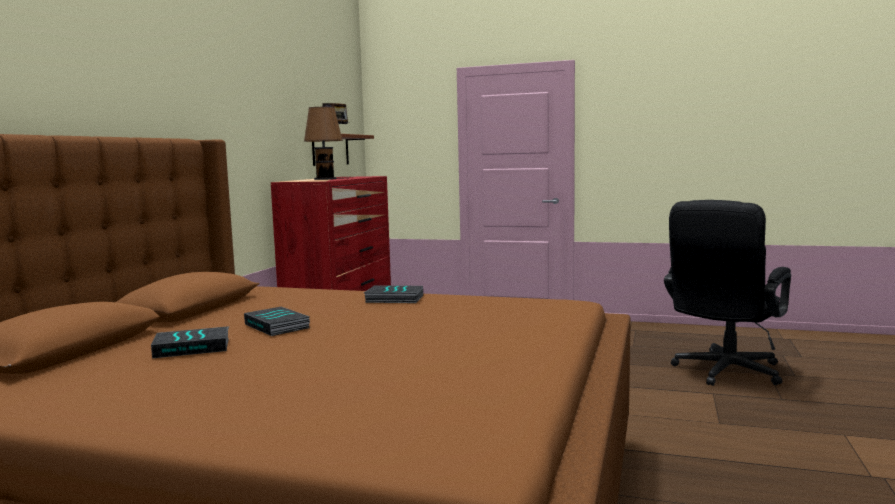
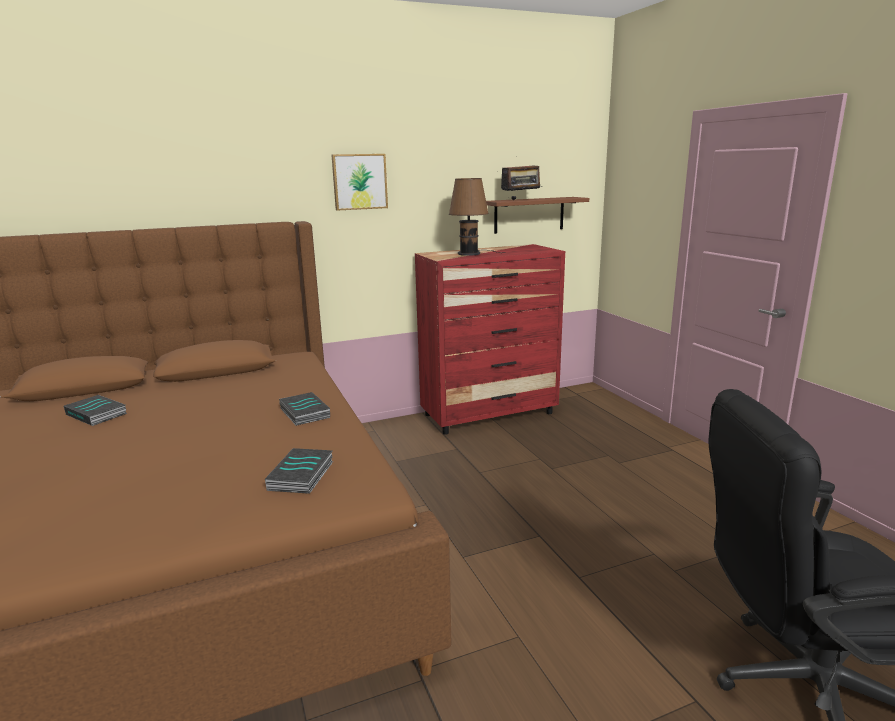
camera: 50 degrees right, 10 degrees up
book [244,307,310,336] -> book moved to [265,448,334,494]
none -> picture [332,154,388,211]

